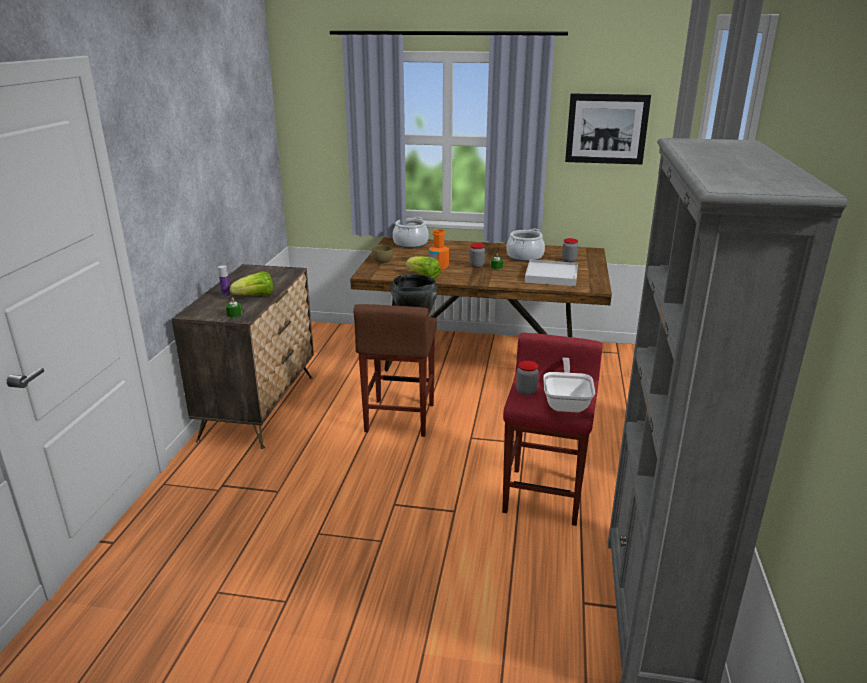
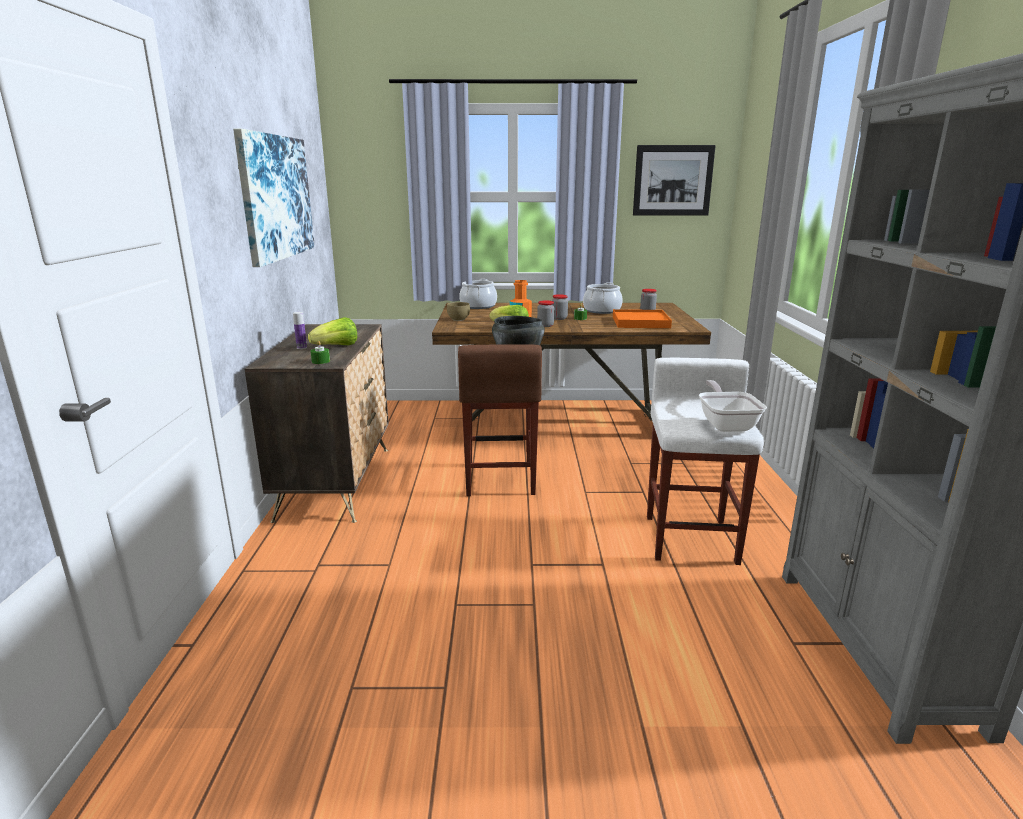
camera: 10 degrees left, 5 degrees down
red stool [502,333,603,526] -> white stool [647,358,764,565]
jar [516,361,539,396] -> jar moved to [537,300,554,327]
white tray [525,260,578,287] -> orange tray [613,309,672,328]
none -> picture [233,129,315,267]

